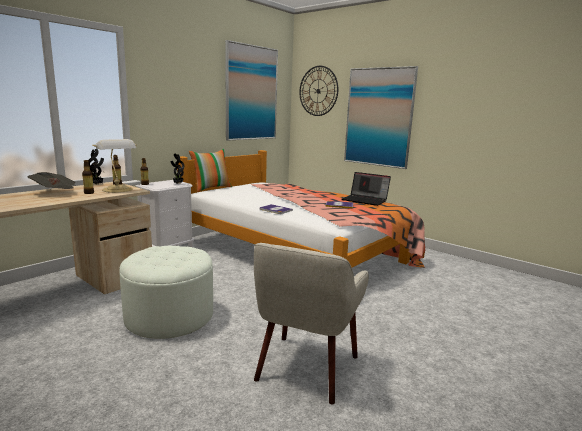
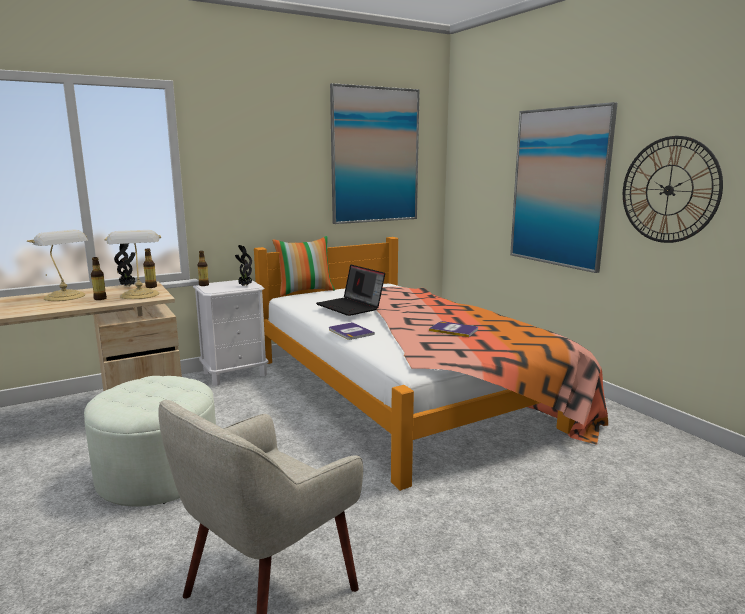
camera: 20 degrees right, 0 degrees up
newspaper [28,172,75,189] -> table lamp [27,229,88,301]
wall clock [299,66,338,116] -> wall clock moved to [623,136,723,243]
laptop [342,172,391,206] -> laptop moved to [316,265,385,316]

